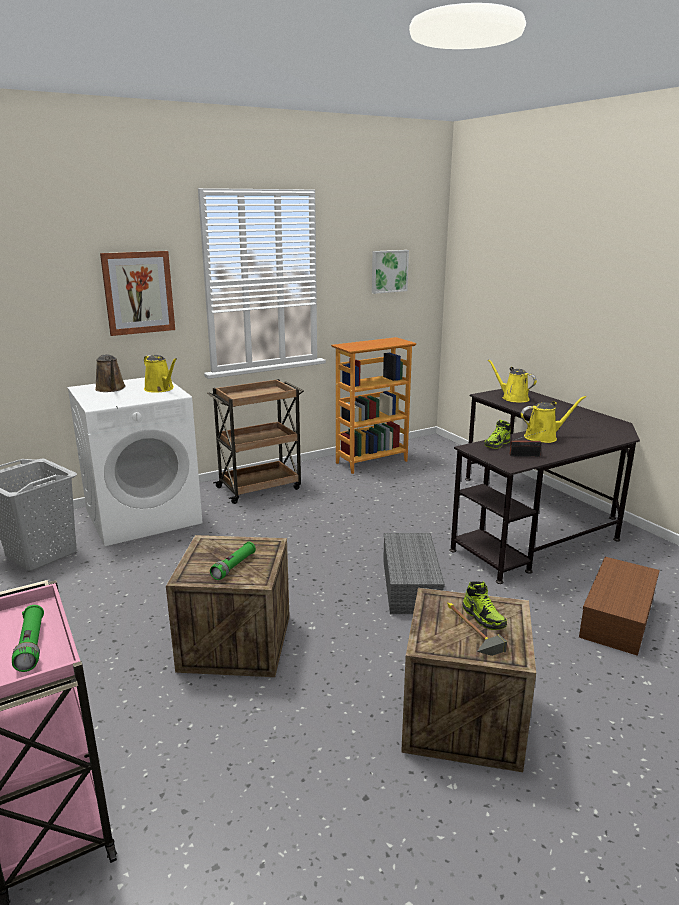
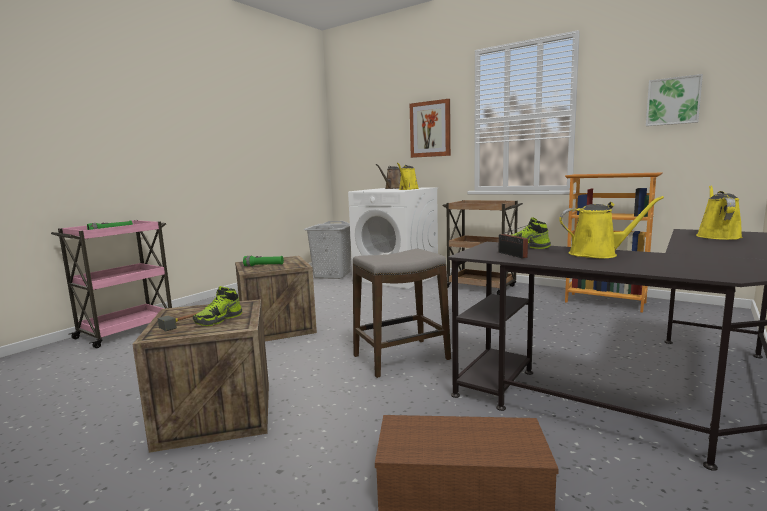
camera: 65 degrees right, 10 degrees down
grey storage box [383,533,445,614] -> stool [353,249,451,378]
yellow watering can [521,396,586,443] -> yellow watering can turned 45 degrees counterclockwise [559,196,664,258]

